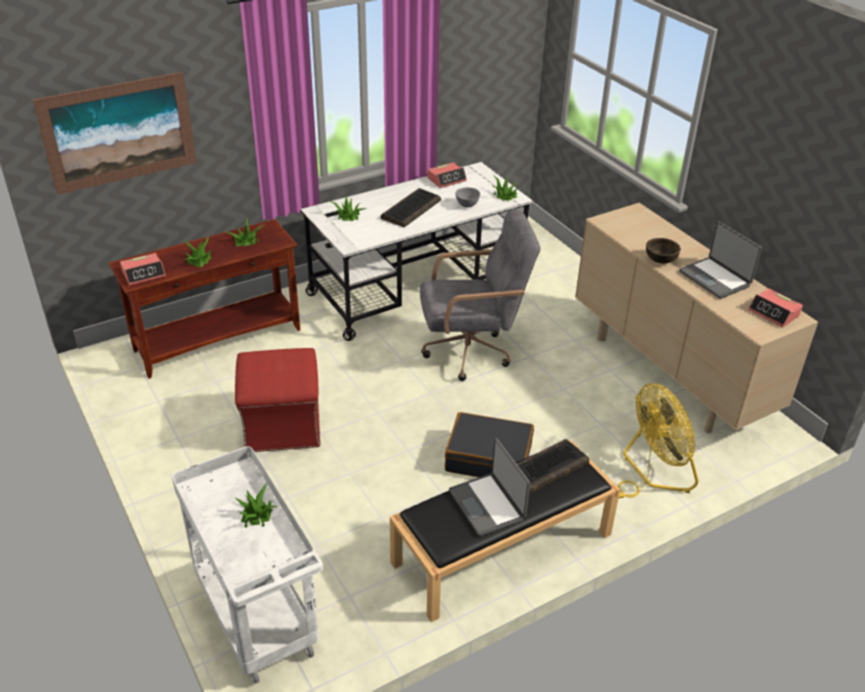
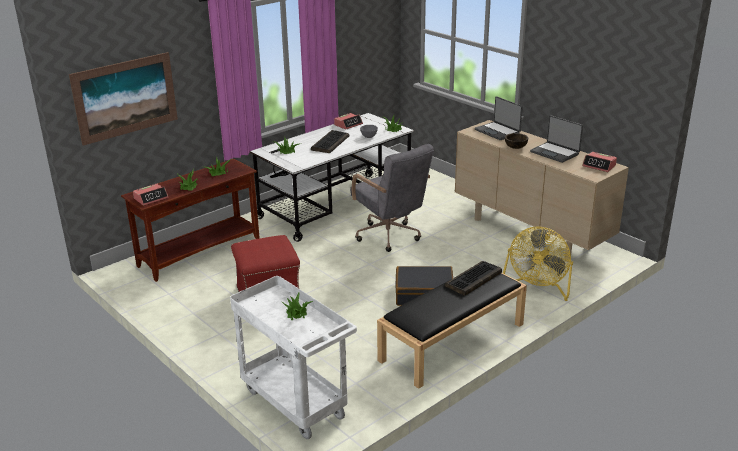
camera: 10 degrees left, 10 degrees down
grey office chair [420,209,541,381] -> grey office chair turned 75 degrees clockwise [350,144,434,252]
laptop [449,438,530,537] -> laptop moved to [475,96,523,140]
yellow fan [618,384,699,498] -> yellow fan turned 150 degrees clockwise [503,227,573,301]

